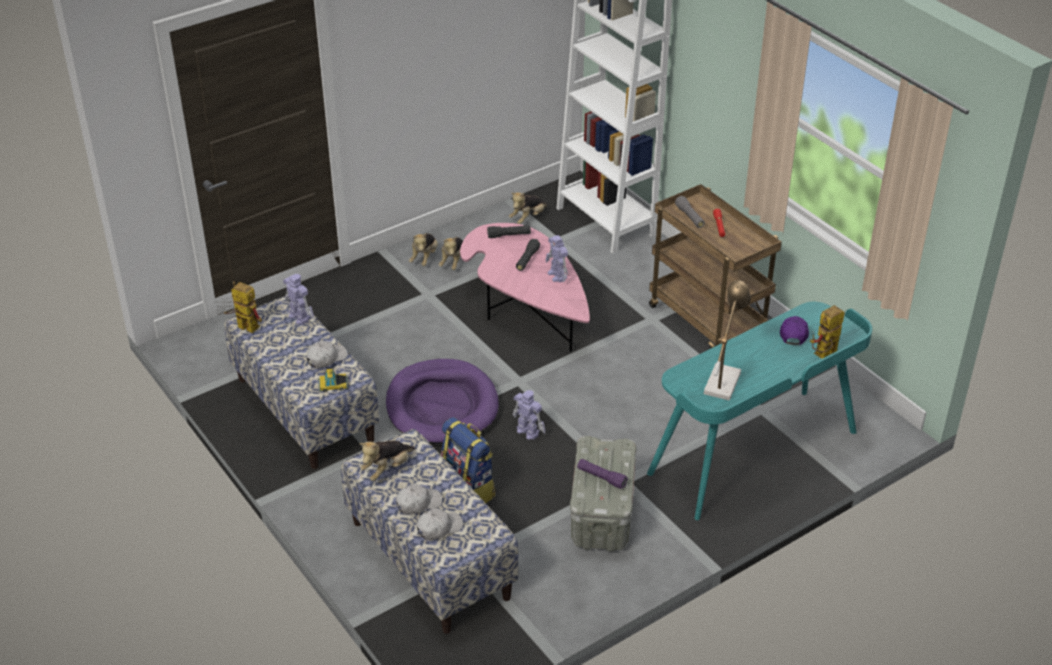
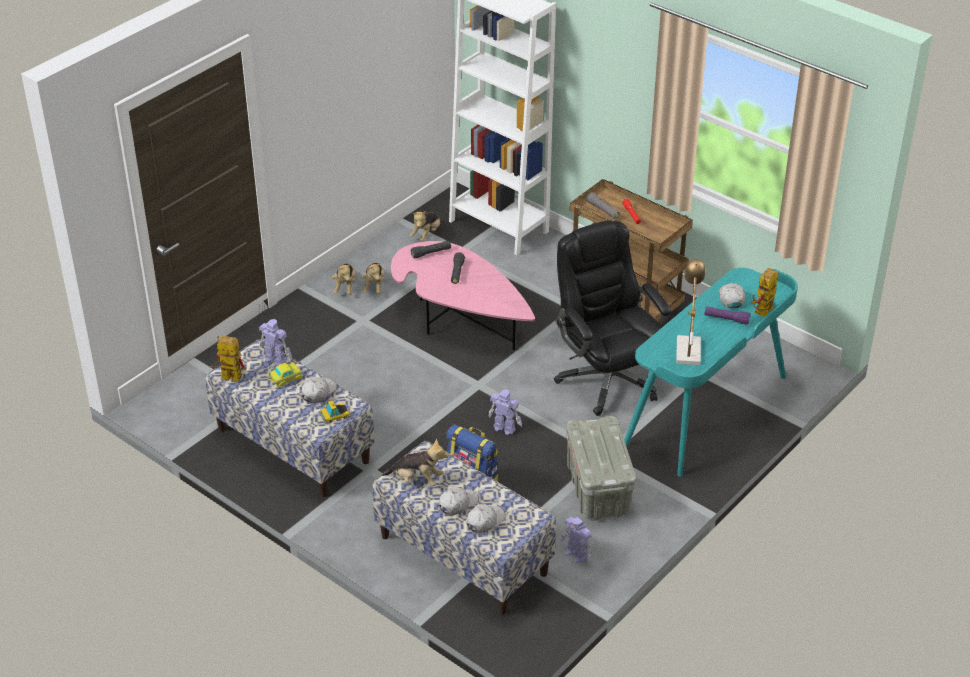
camera: 15 degrees left, 0 degrees up
plush toy [359,440,415,481] -> plush toy turned 105 degrees counterclockwise [382,439,449,486]
purple dog bed [386,359,499,444] -> none
toy robot [546,235,568,283] -> toy robot moved to [560,517,592,563]
purple flashlight [577,459,628,489] -> purple flashlight moved to [704,306,751,325]
purple cap [780,316,809,345] -> white cap [719,283,745,309]
none -> toy car [267,363,303,387]
none -> black office chair [554,220,671,416]

